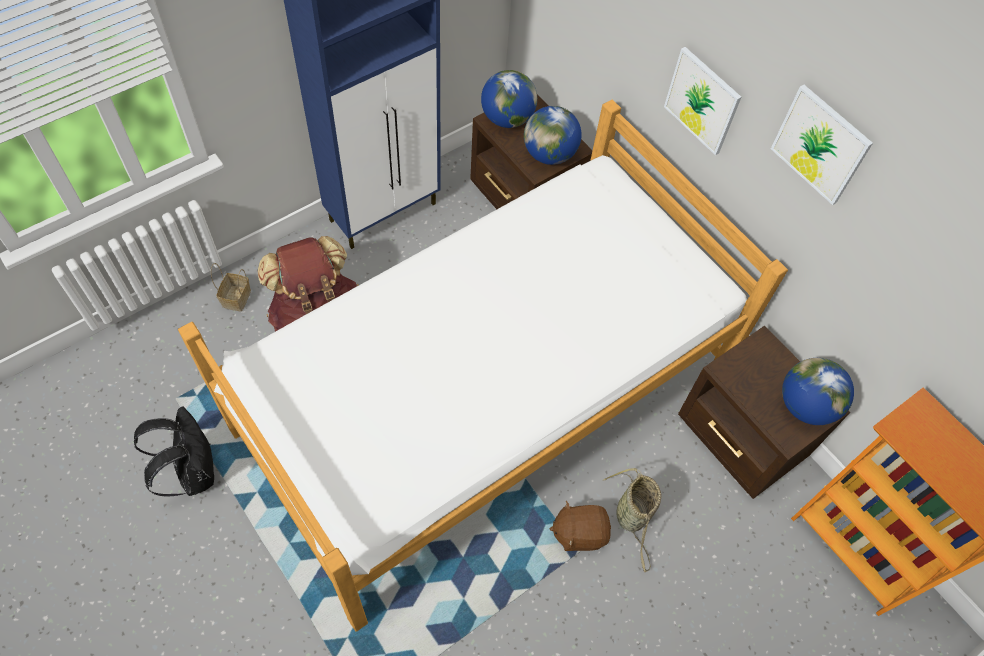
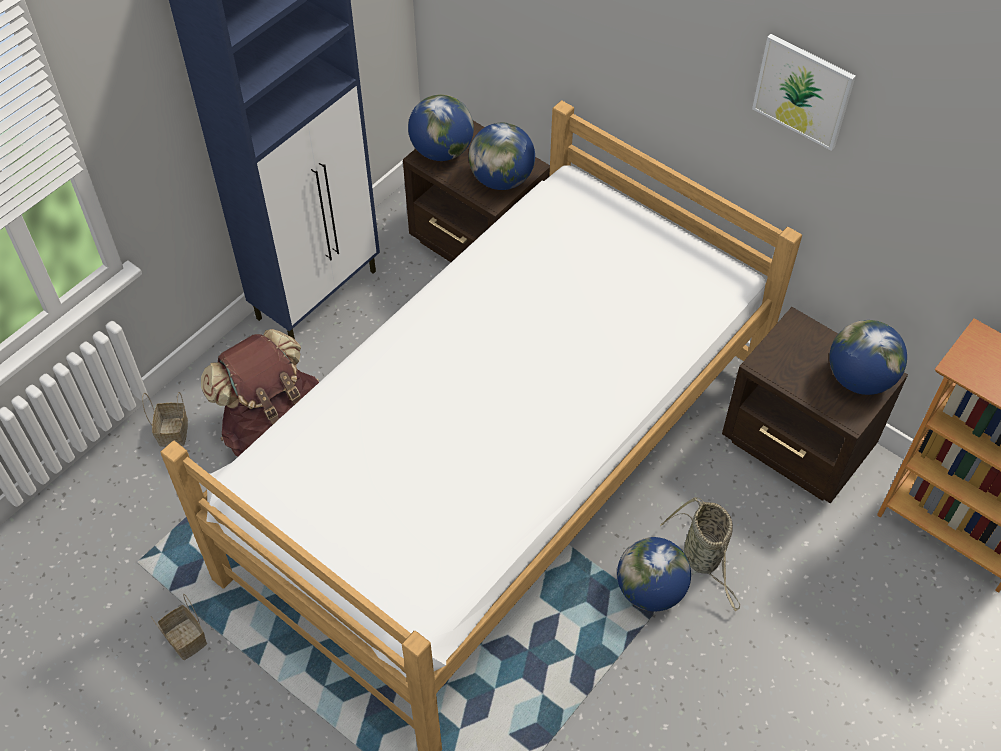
camera: 10 degrees left, 5 degrees down
black backpack [134,406,214,496] -> basket [150,594,207,660]
brown plush toy [550,501,611,551] -> globe [617,537,691,611]
picture [664,47,741,155] -> none

